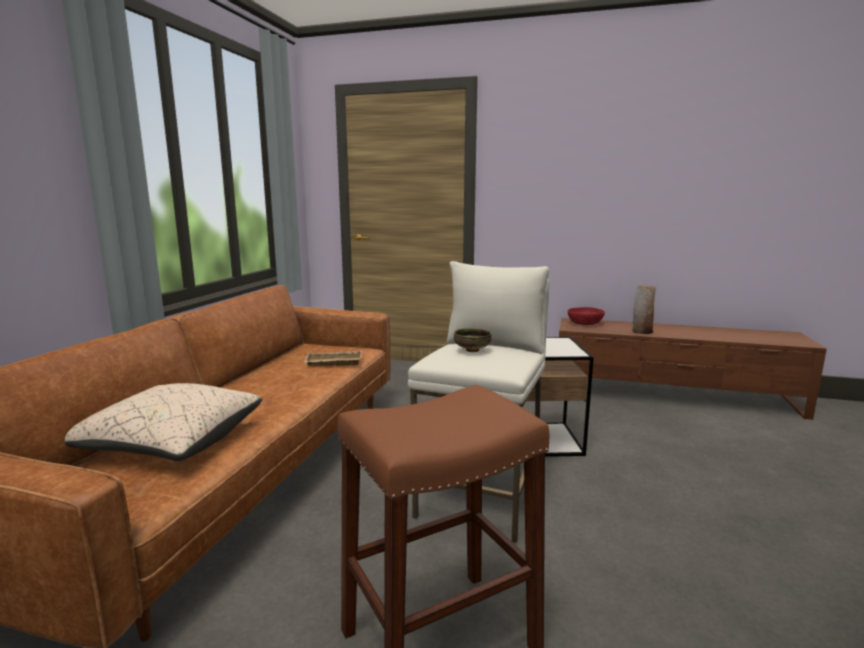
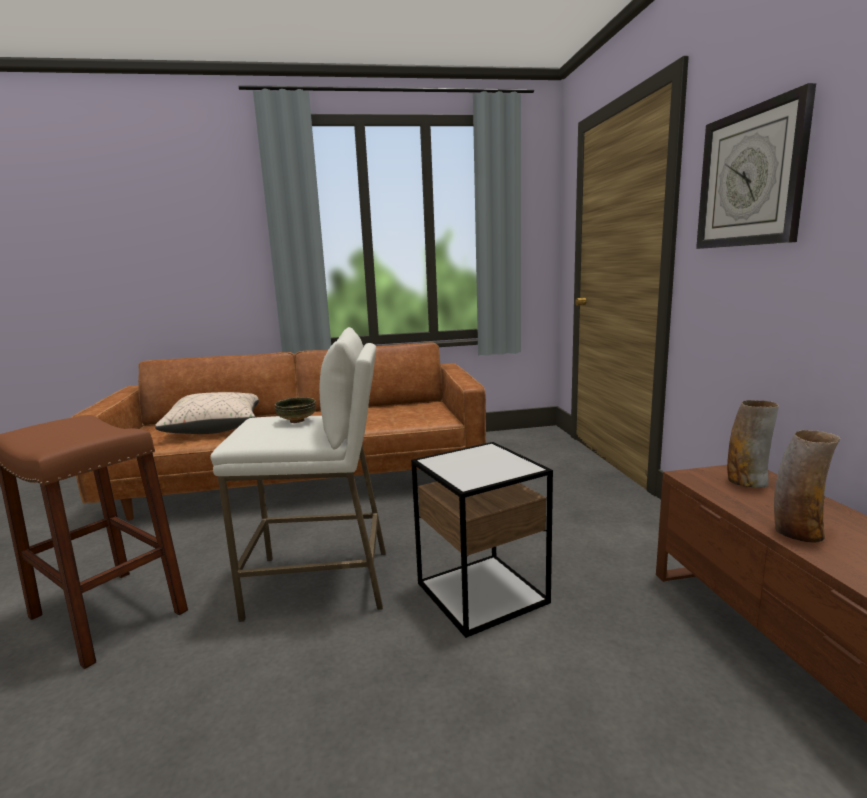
camera: 65 degrees right, 0 degrees up
beige tray [304,350,362,366] -> none
red bowl [568,307,605,325] -> vase [727,400,779,488]
none -> wall clock [696,83,816,249]

